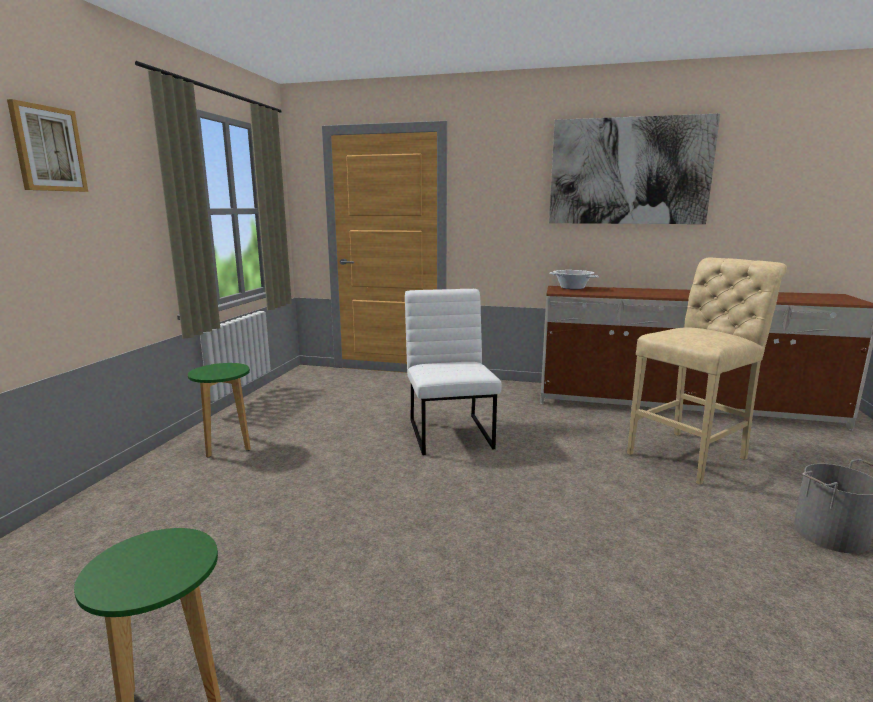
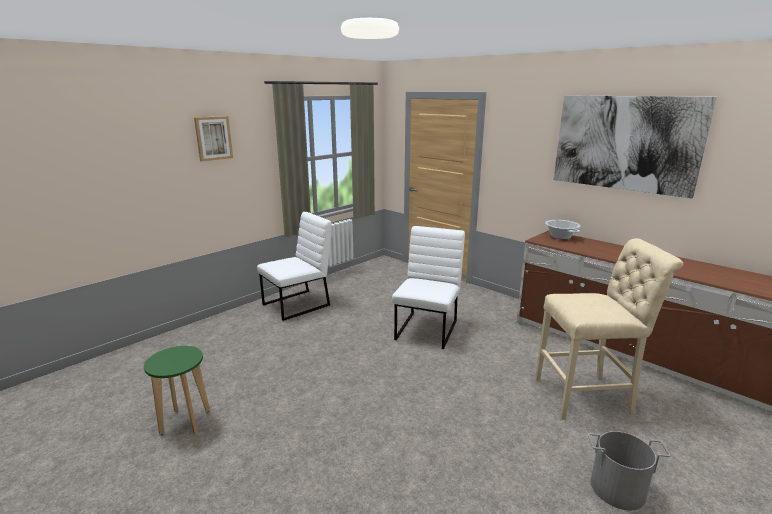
camera: 30 degrees right, 5 degrees up
green stool [188,363,251,458] -> white chair [257,212,331,321]

